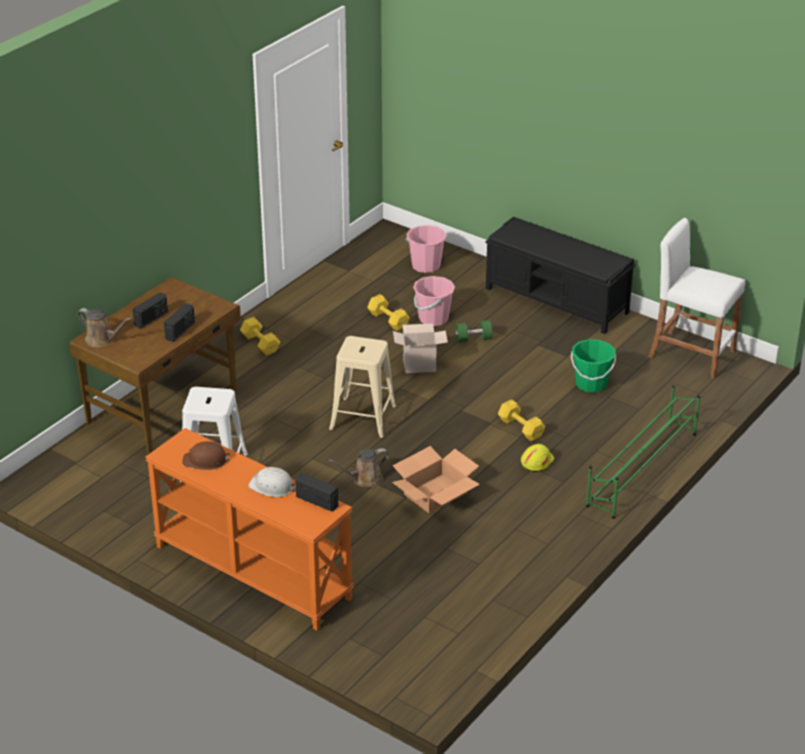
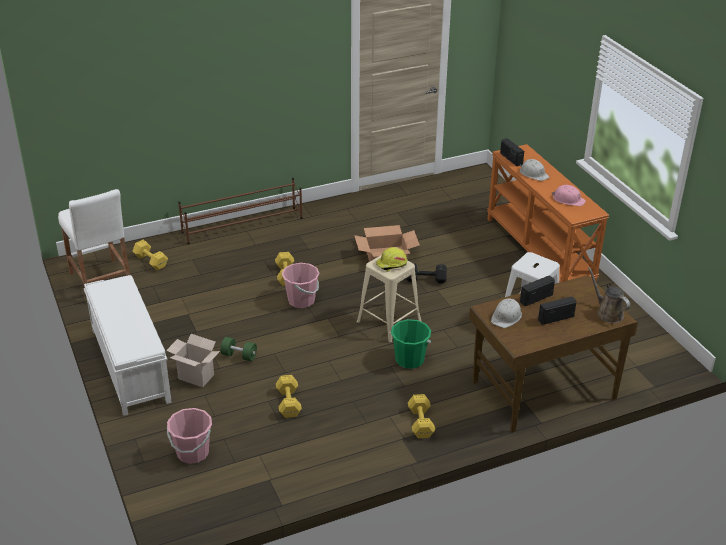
camera: 150 degrees left, 0 degrees up
brown hard hat [182,441,230,470] -> pink hard hat [552,185,586,206]
brown watering can [328,448,389,487] -> black dumbbell [406,263,447,284]
cardboard box [393,323,448,373] -> cardboard box moved to [166,334,220,387]
pink bucket [413,276,455,326] -> pink bucket moved to [282,263,320,308]
black bench [485,217,635,334] -> white bench [84,275,172,416]
yellow hard hat [521,444,555,472] -> yellow hard hat moved to [376,247,407,272]
green bucket [571,339,616,393] -> green bucket moved to [391,319,431,369]
green shoe rack [586,385,700,519] -> brown shoe rack [178,178,303,244]
none -> yellow dumbbell [132,240,168,270]
none -> white hard hat [491,298,522,328]

